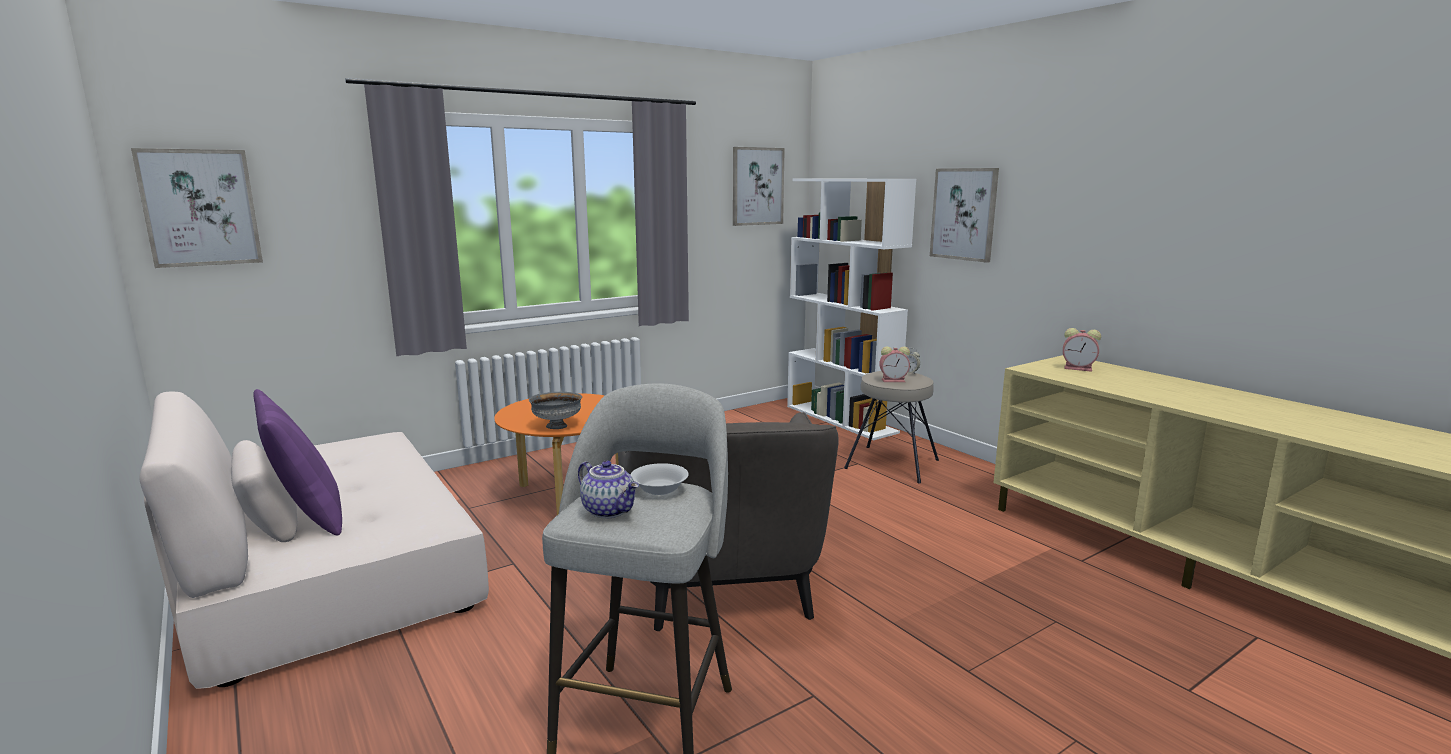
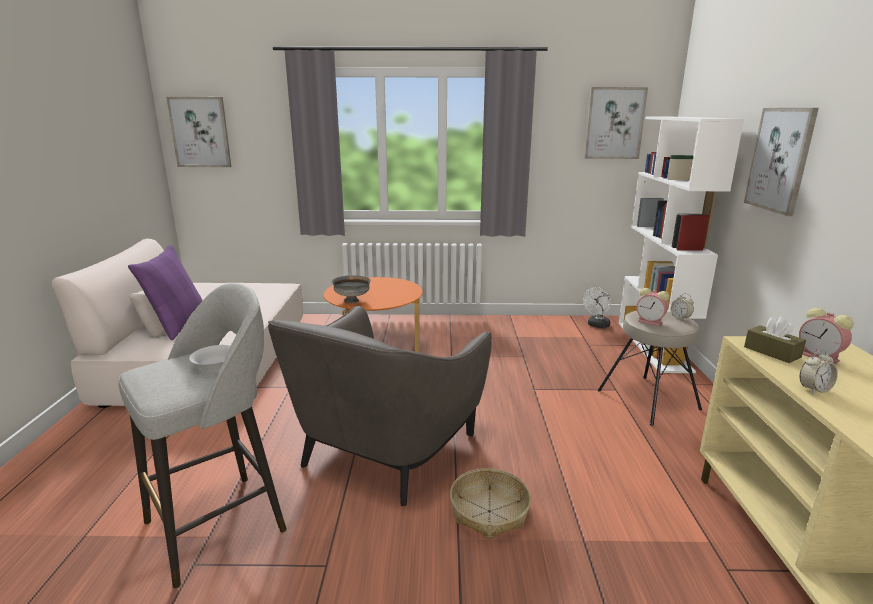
camera: 35 degrees right, 5 degrees up
teapot [578,460,639,518] -> none
none -> basket [450,468,531,539]
none -> white fan [583,287,611,328]
none -> brown tissue box [744,317,806,363]
none -> alarm clock [800,350,838,394]

